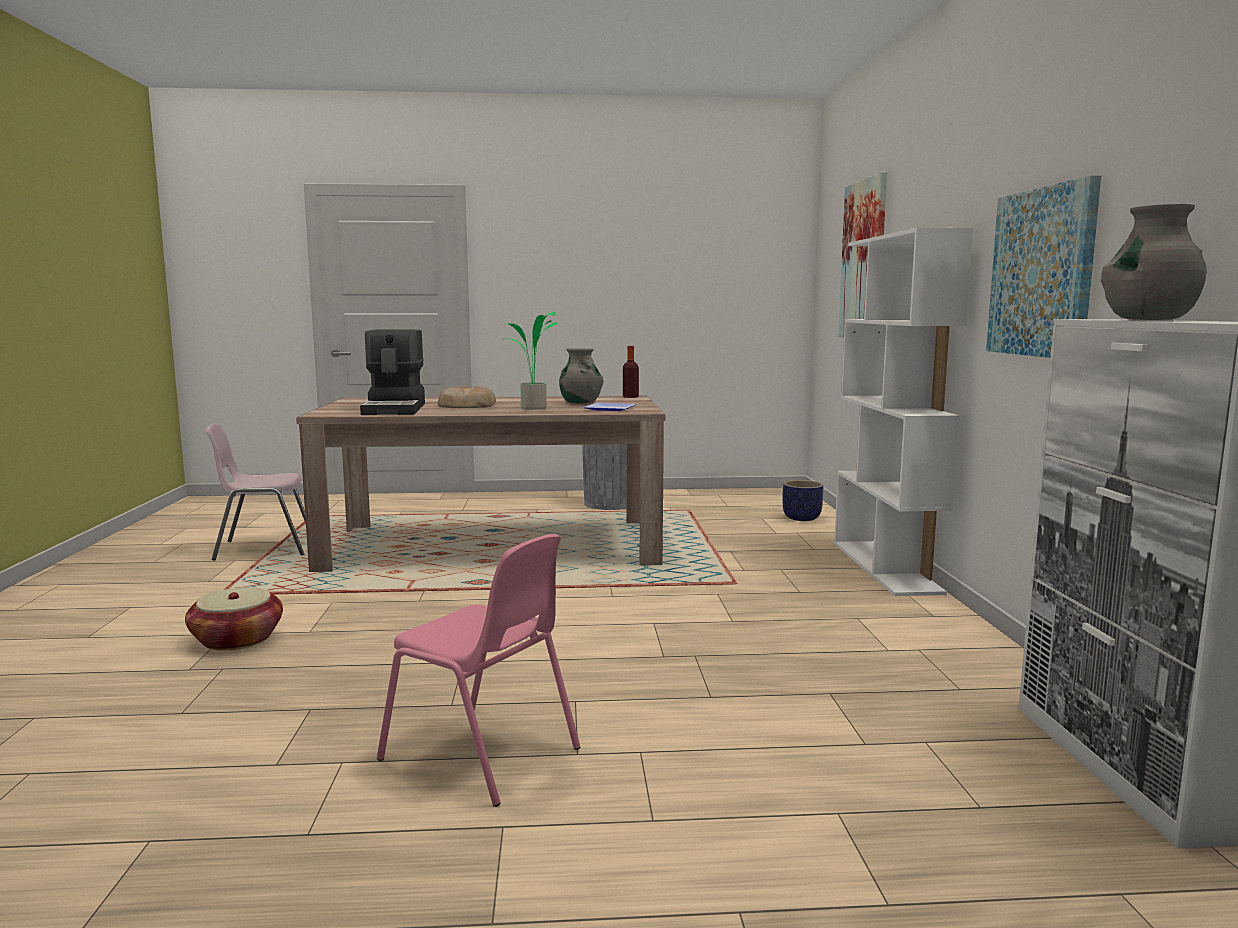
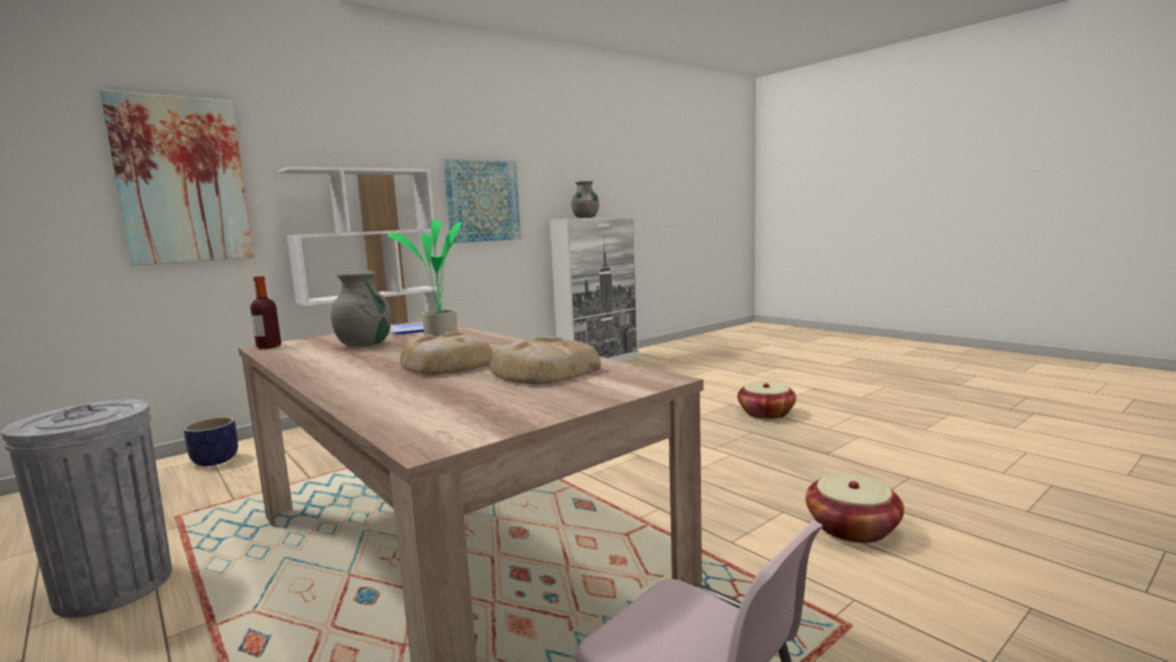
camera: 125 degrees left, 0 degrees up
coffee machine [360,329,425,415] -> bread [490,336,601,384]
pink chair [377,534,581,807] -> basket [737,382,796,419]

